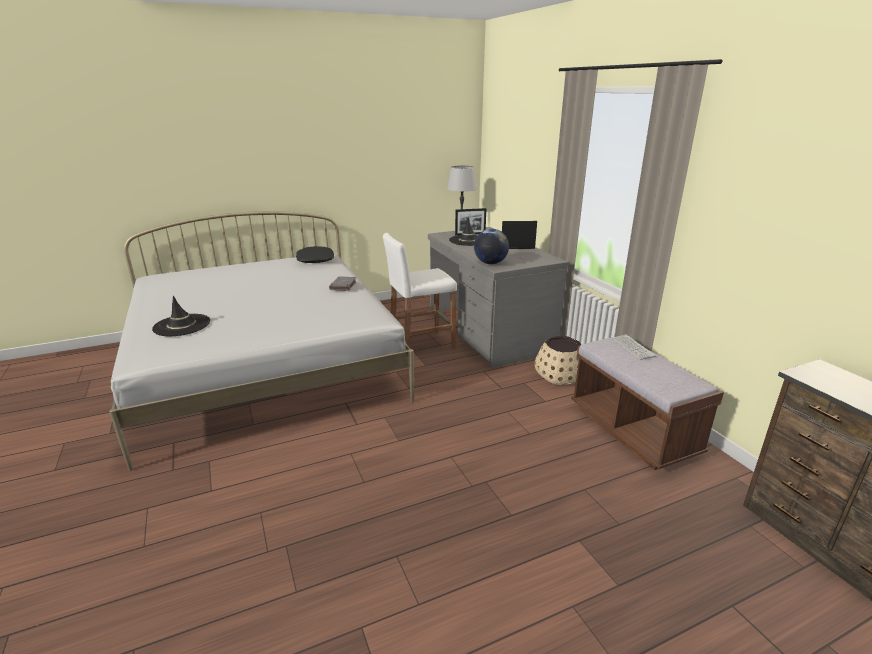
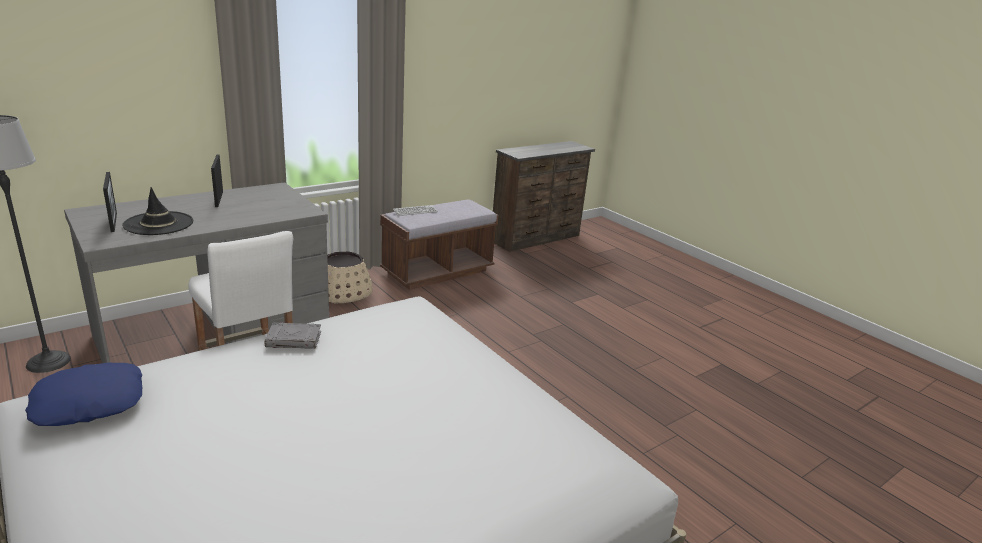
camera: 105 degrees left, 0 degrees up
black hat [152,296,210,336] -> none
black pillow [296,246,334,263] -> blue pillow [25,363,142,426]
globe [474,229,509,264] -> none

